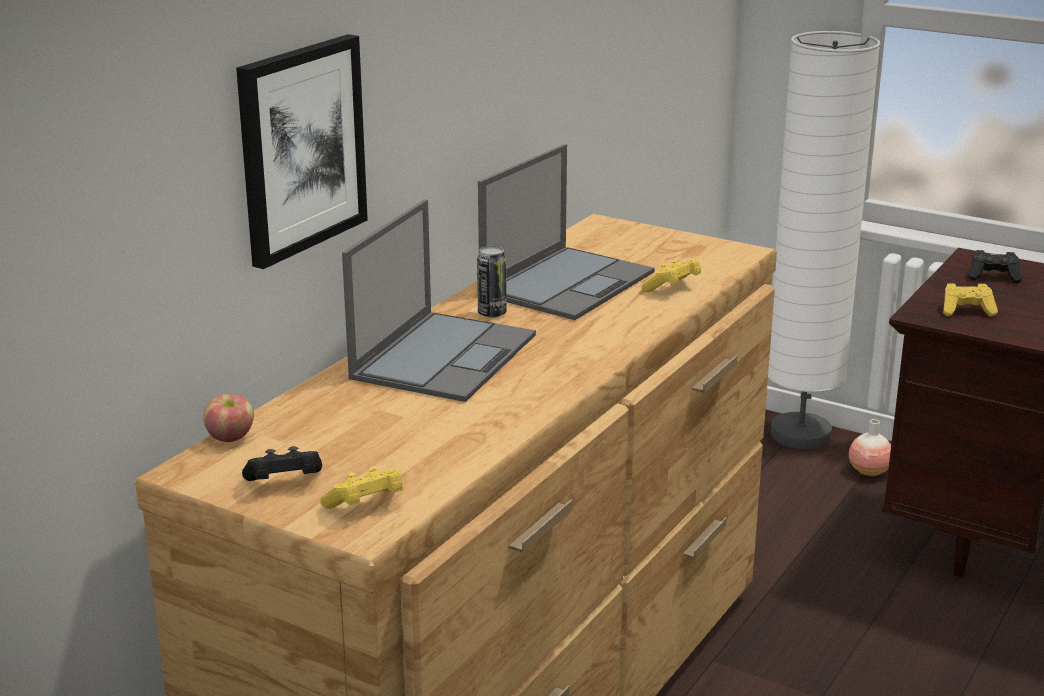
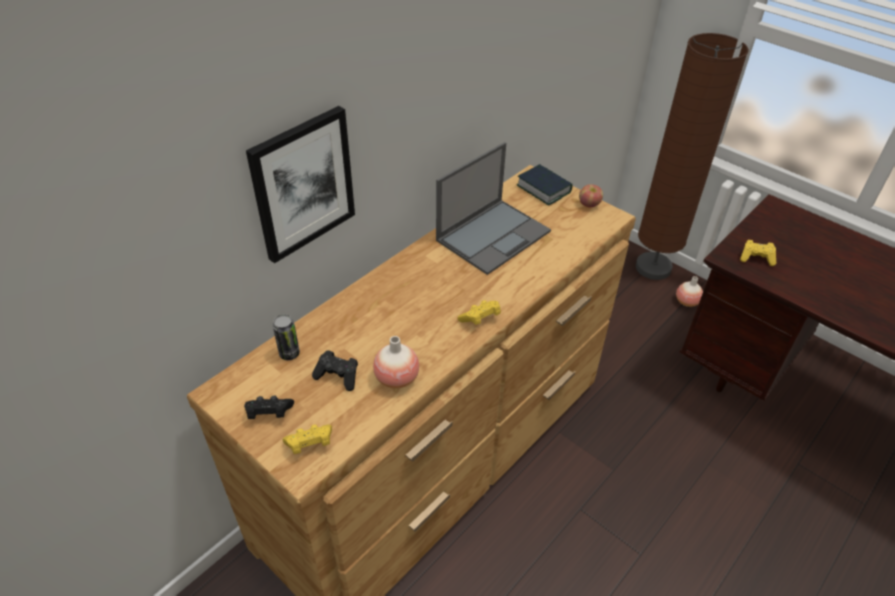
camera: 10 degrees right, 20 degrees up
apple [203,394,254,442] -> apple moved to [579,184,603,208]
laptop [342,199,536,402] -> none
can [477,246,507,318] -> can moved to [273,314,300,360]
yellow game controller [641,259,701,292] -> yellow game controller moved to [457,300,501,325]
white floor lamp [768,31,880,449] -> brown floor lamp [636,33,749,280]
black game controller [969,250,1022,283] -> black game controller moved to [312,350,358,391]
none -> vase [373,336,419,389]
none -> book [517,164,572,205]

